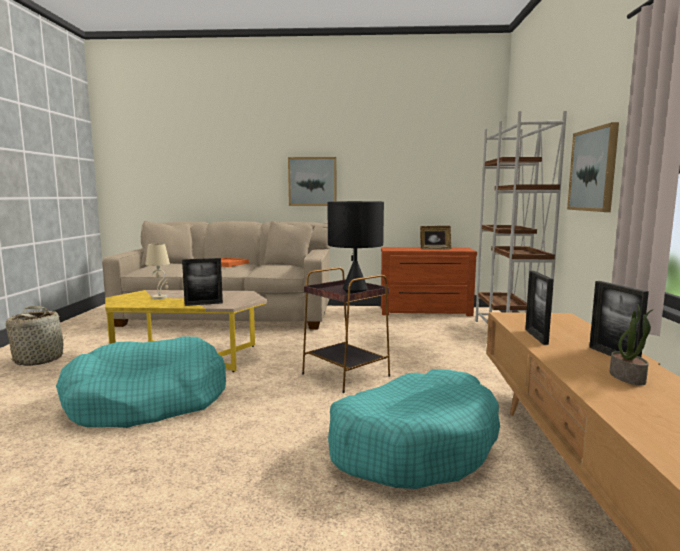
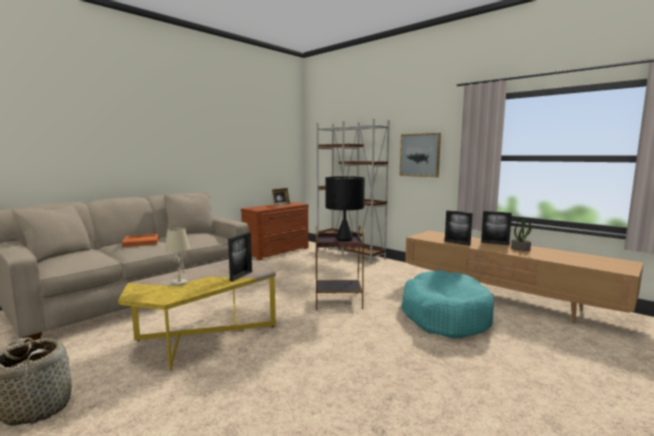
camera: 50 degrees left, 0 degrees up
turquoise dog bed [56,336,226,428] -> none
picture [288,157,336,206] -> none

